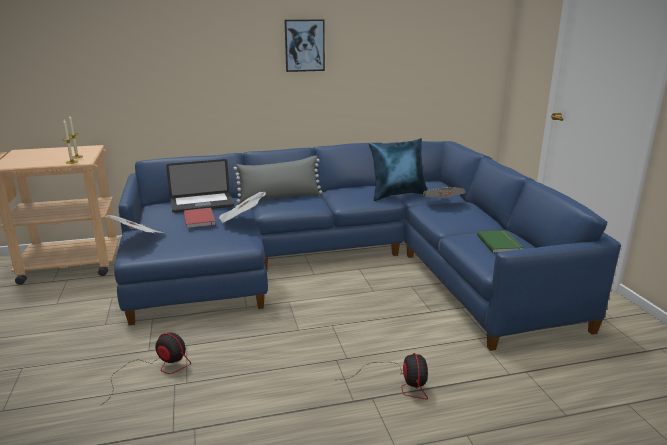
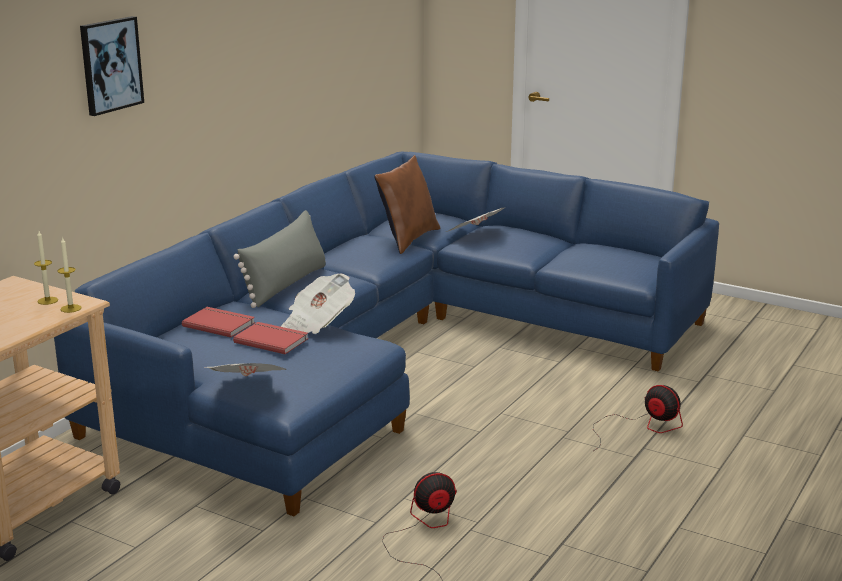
camera: 45 degrees left, 0 degrees up
laptop [166,159,234,213] -> red book [182,307,255,338]
picture [285,19,325,72] -> picture moved to [80,16,144,116]
blue pillow [369,138,427,201] -> brown pillow [374,155,441,254]
green book [477,230,524,253] -> none

